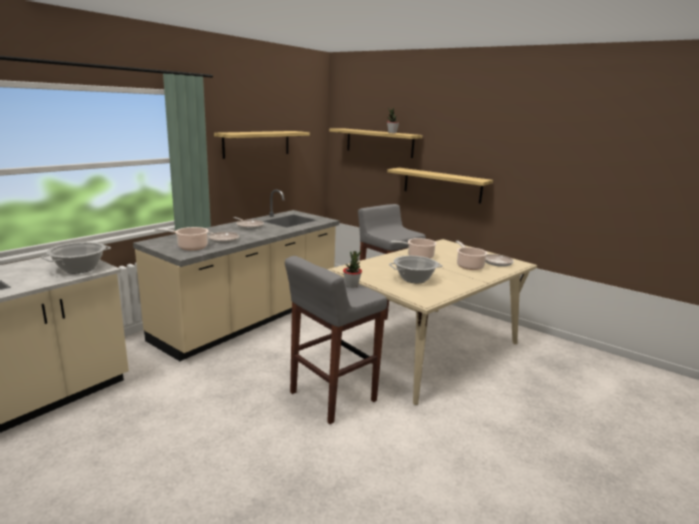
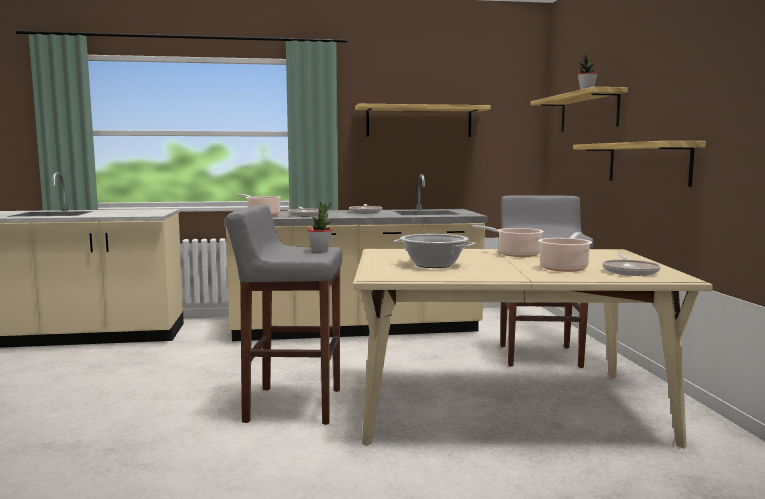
camera: 45 degrees right, 10 degrees down
cooking pot [41,242,111,273] -> none

